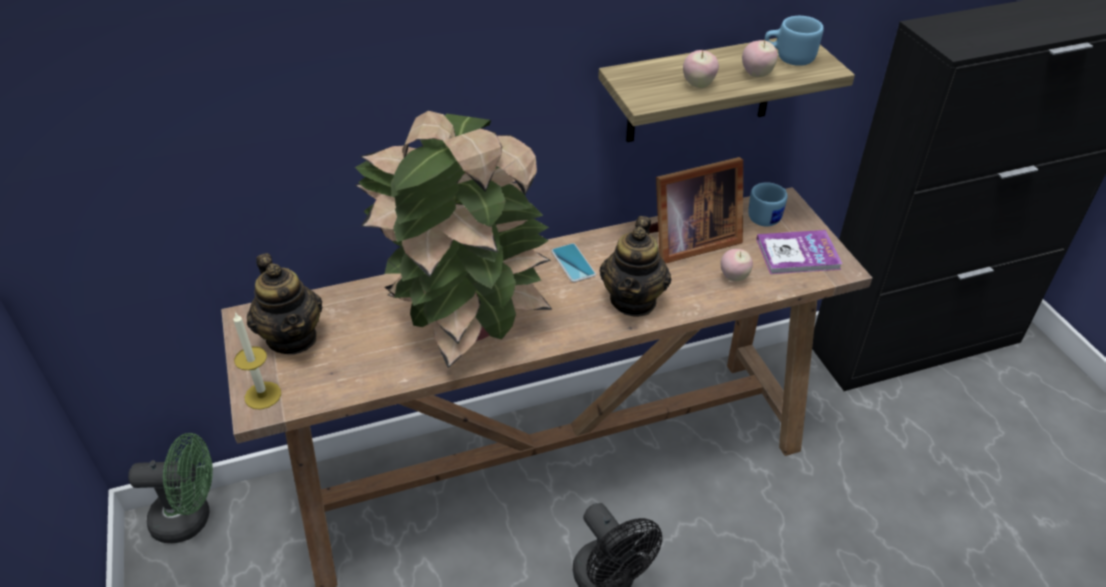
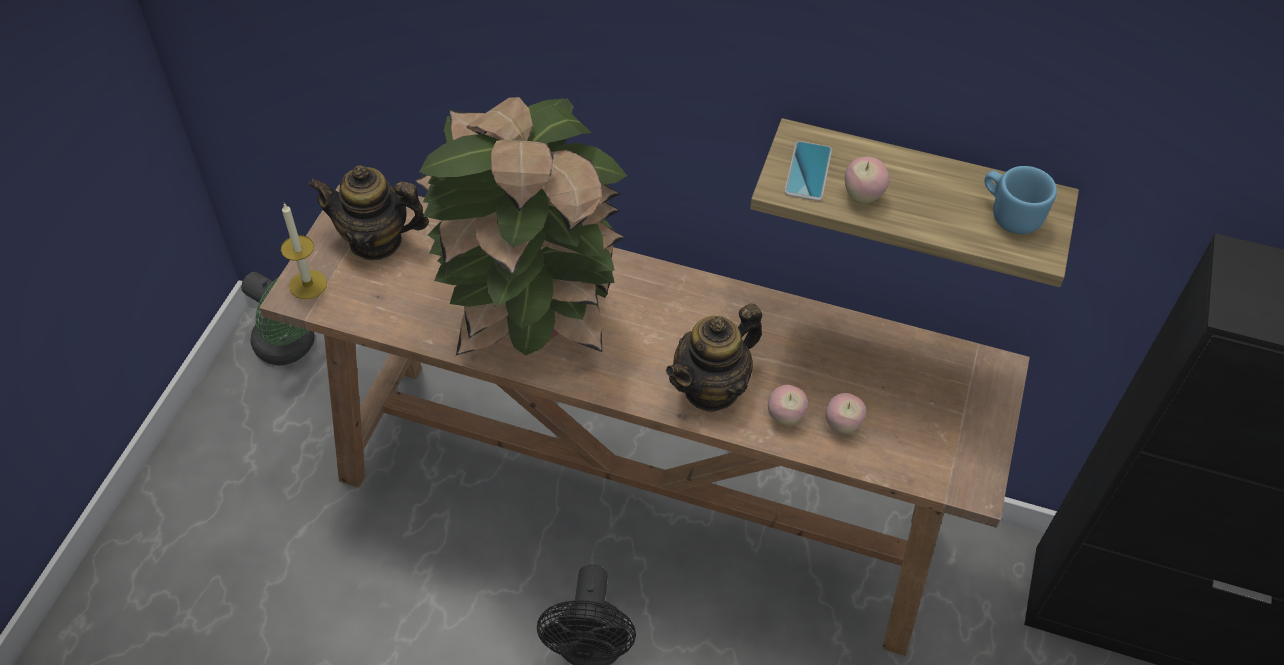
camera: 35 degrees right, 10 degrees up
teapot [247,253,322,354] -> teapot turned 90 degrees clockwise [308,165,429,260]
phone [551,243,596,282] -> phone moved to [784,141,832,201]
picture frame [649,157,743,264] -> none
apple [742,39,777,77] -> apple moved to [768,385,808,426]
blue mug [748,182,788,226] -> none
book [756,230,843,274] -> none

